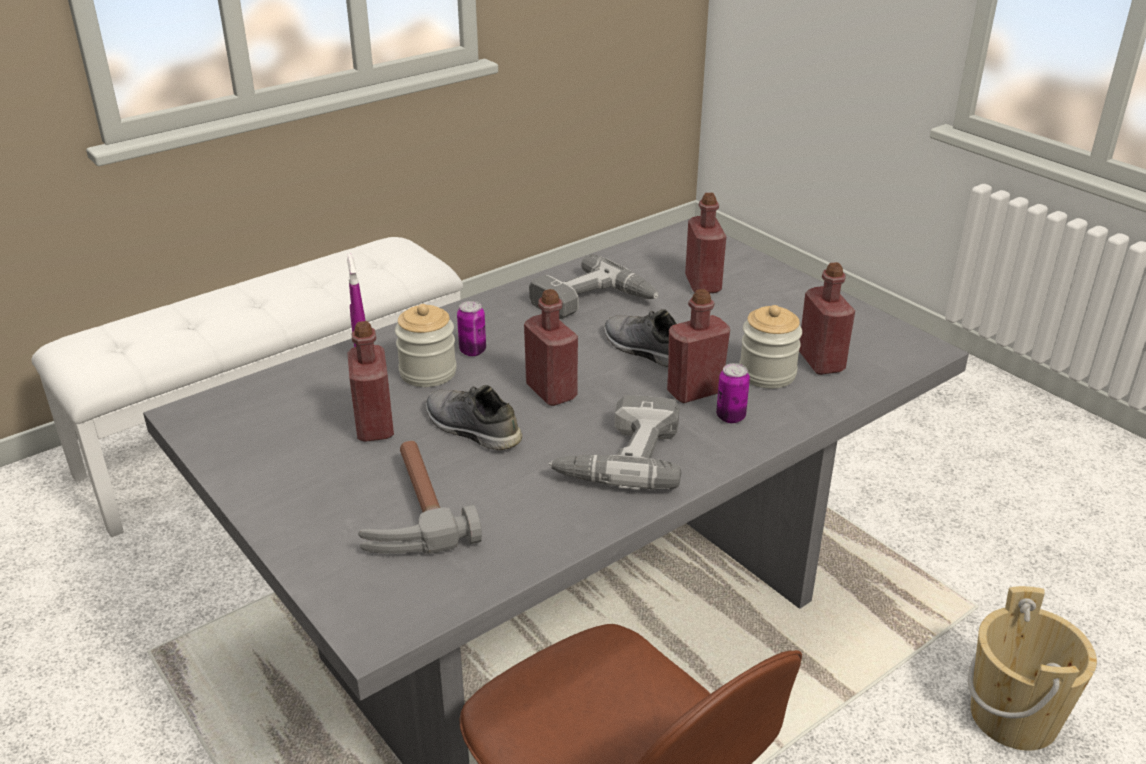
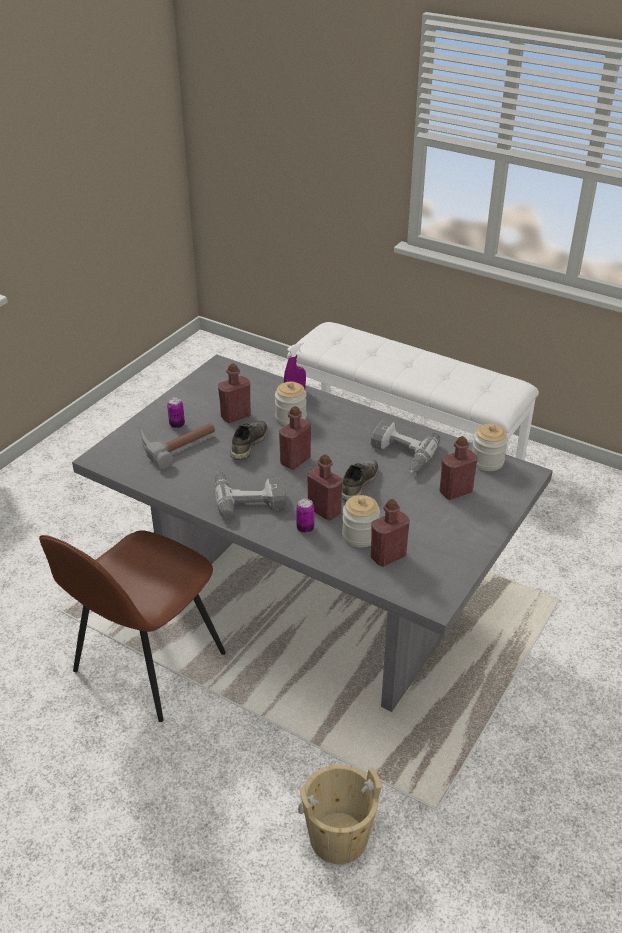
camera: 70 degrees right, 5 degrees up
can [457,301,486,356] -> can moved to [167,397,185,428]
none -> jar [472,424,508,471]

